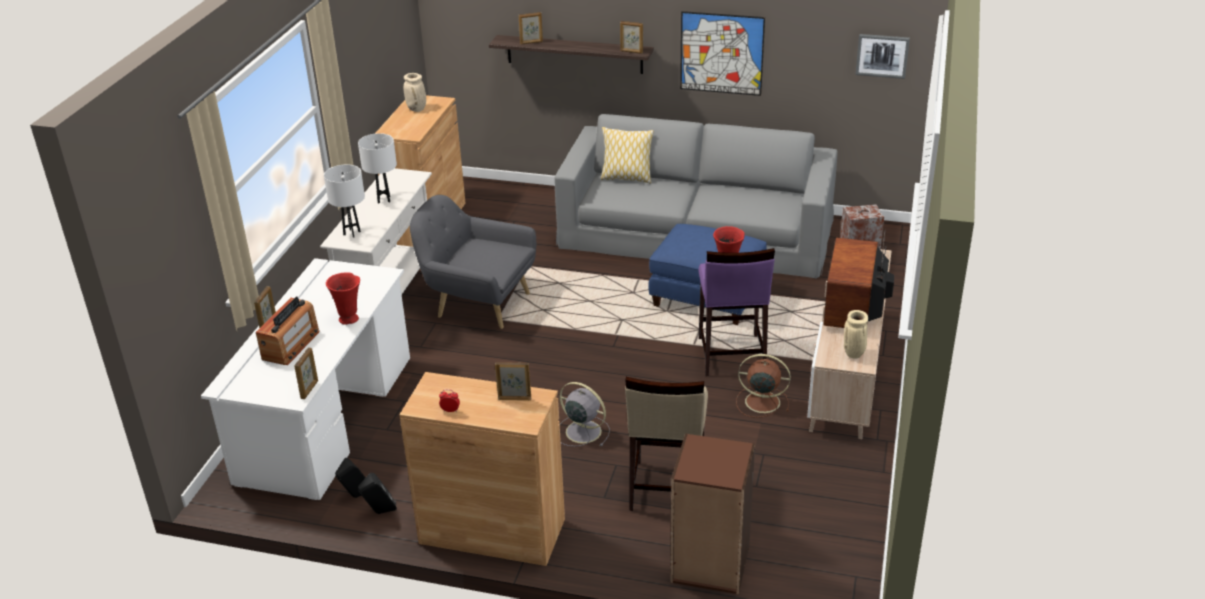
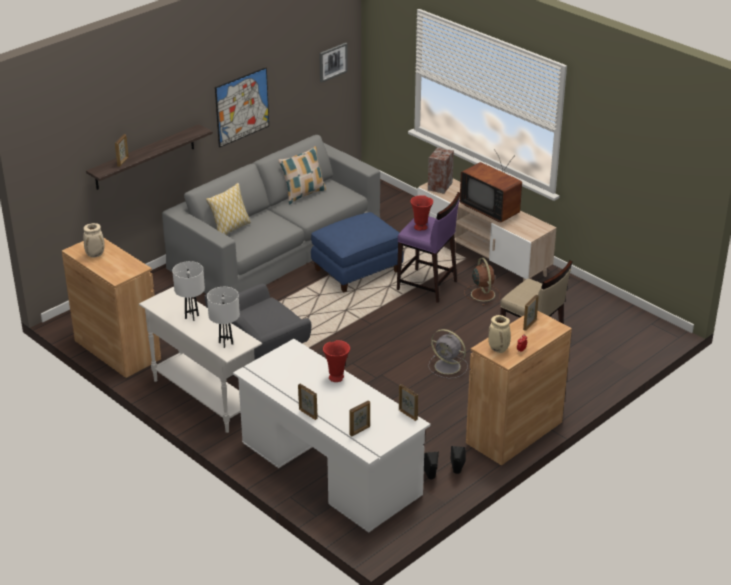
camera: 60 degrees left, 0 degrees up
radio [256,296,320,365] -> none
grey fan [559,382,610,447] -> grey fan turned 120 degrees counterclockwise [428,329,468,379]
picture frame [620,21,643,54] -> picture frame moved to [349,400,370,437]
brown bookcase [670,433,755,594] -> none
brown fan [736,354,791,418] -> brown fan turned 120 degrees clockwise [464,258,500,306]
beige vase [844,310,868,359] -> beige vase moved to [488,315,511,353]
none -> pillow [278,146,326,204]

